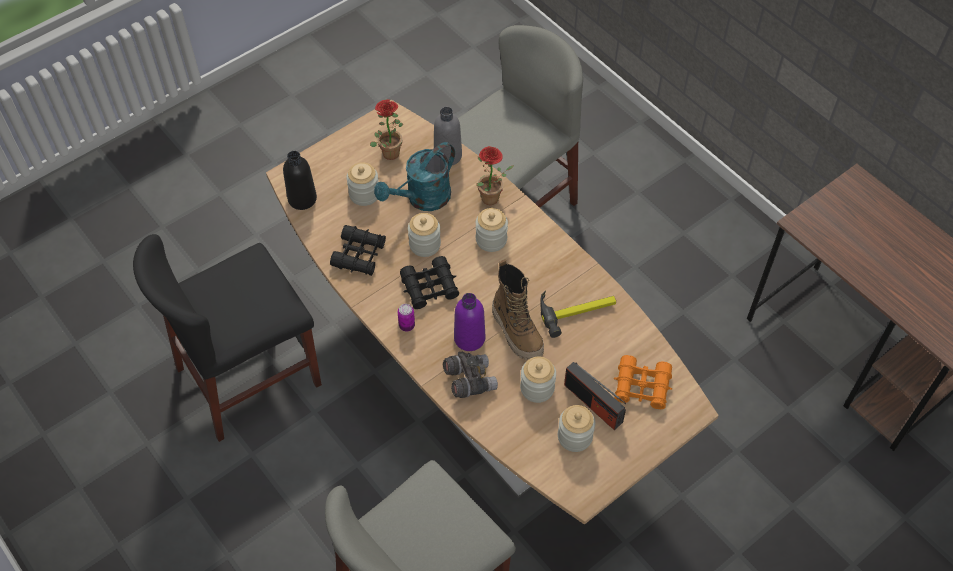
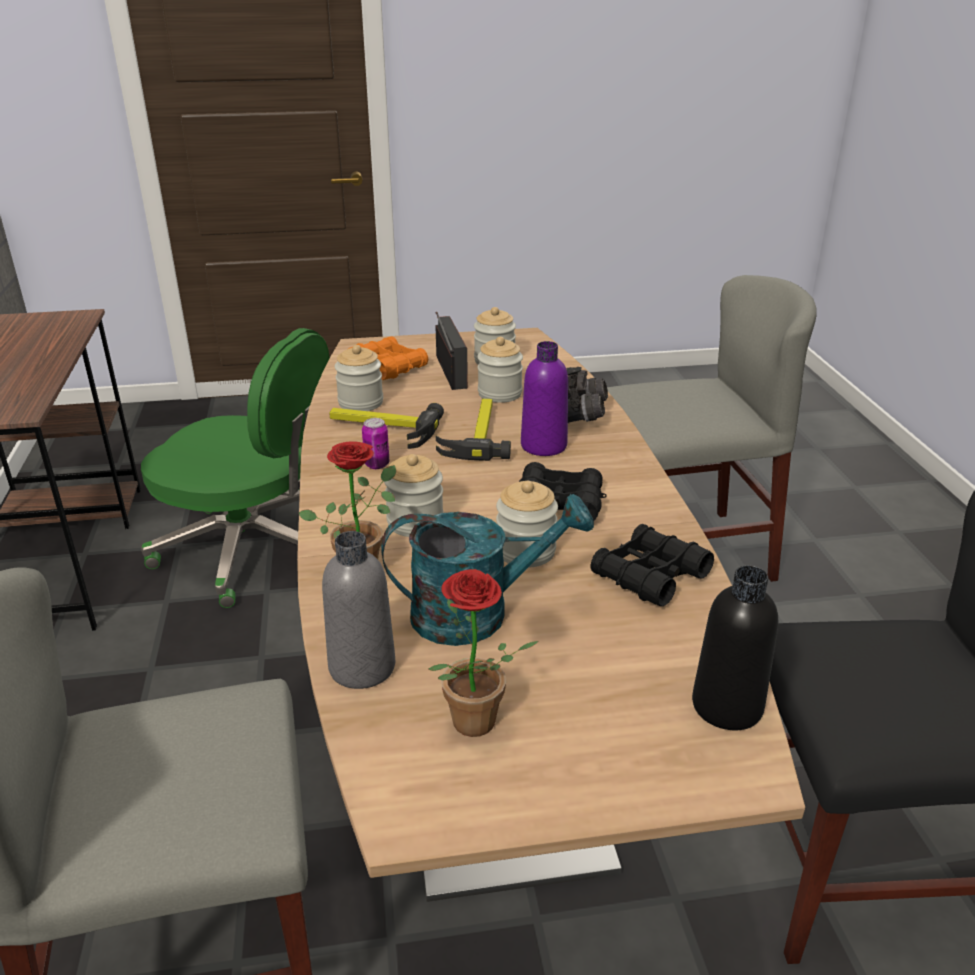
camera: 150 degrees left, 25 degrees down
jar [346,162,379,206] -> jar moved to [334,345,383,411]
can [398,304,415,331] -> can moved to [362,418,390,469]
boot [492,259,544,360] -> hammer [436,399,511,461]
none -> green office chair [141,328,330,608]

